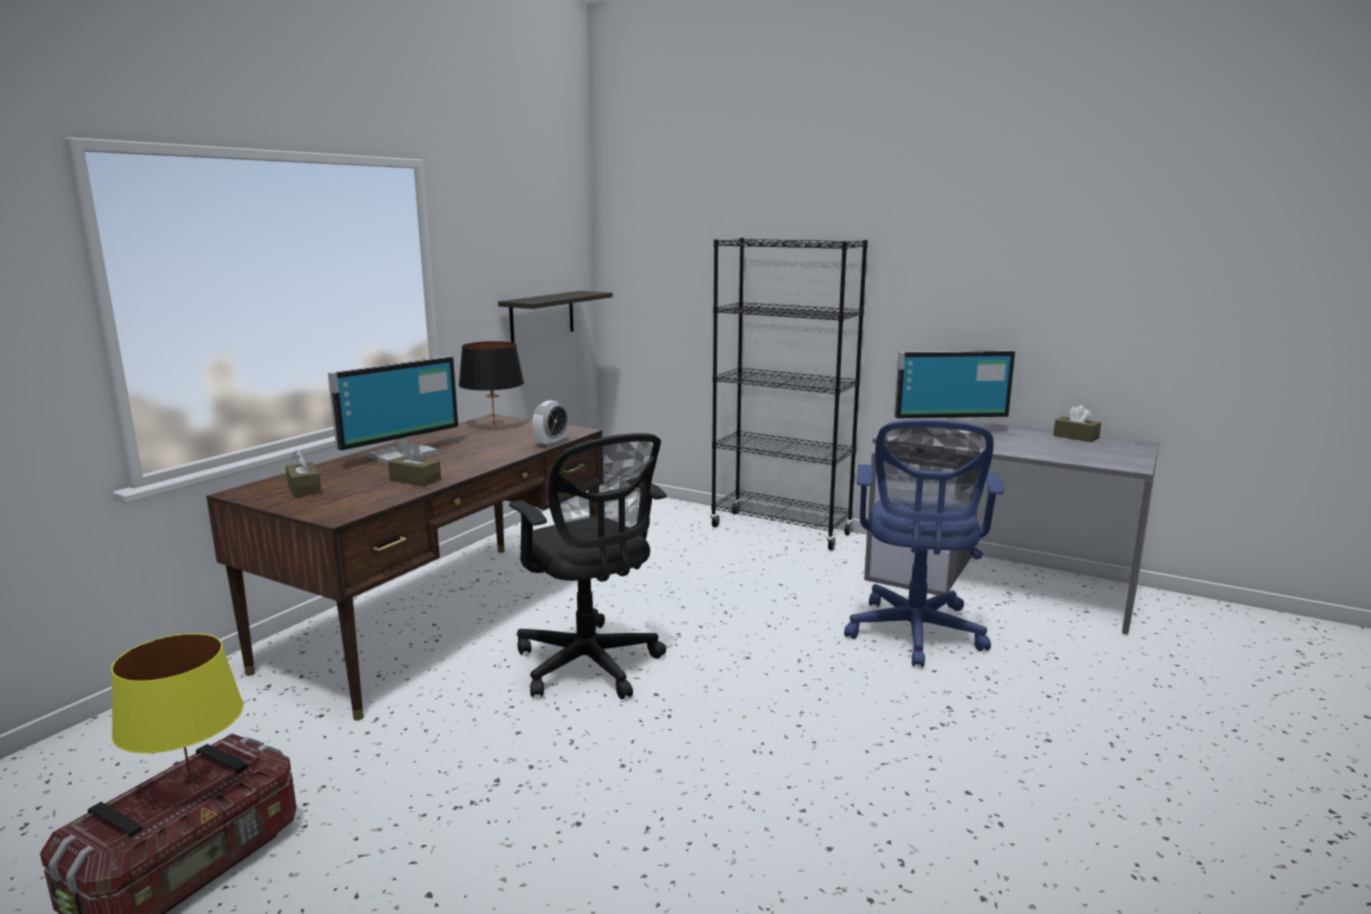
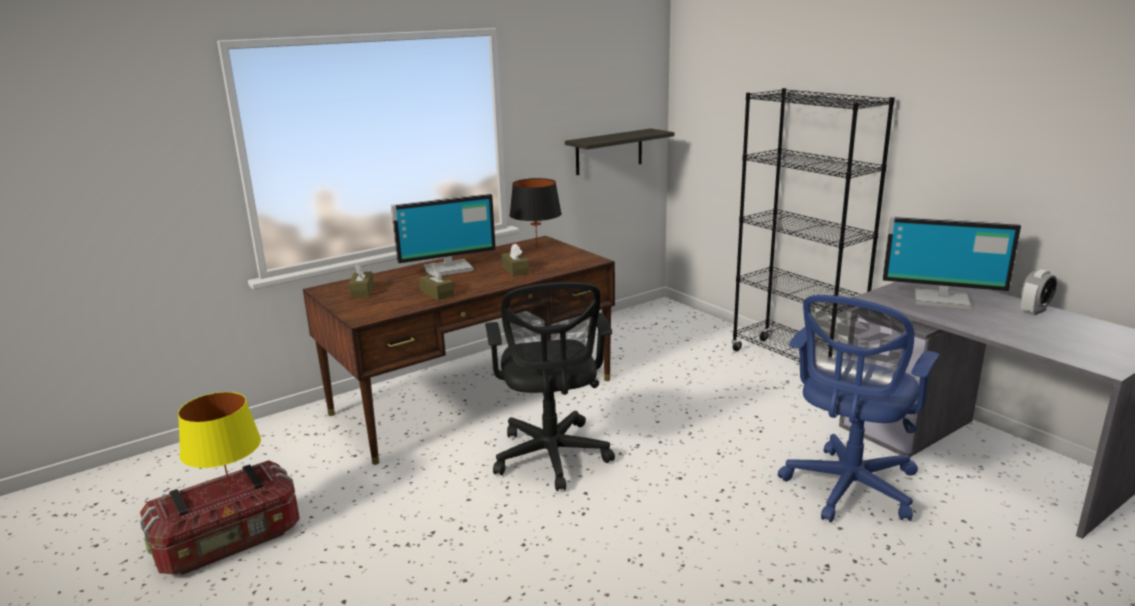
camera: 25 degrees right, 5 degrees up
alarm clock [532,400,568,448] -> alarm clock moved to [1021,269,1057,316]
brown tissue box [1053,405,1101,442] -> brown tissue box moved to [502,243,529,277]

